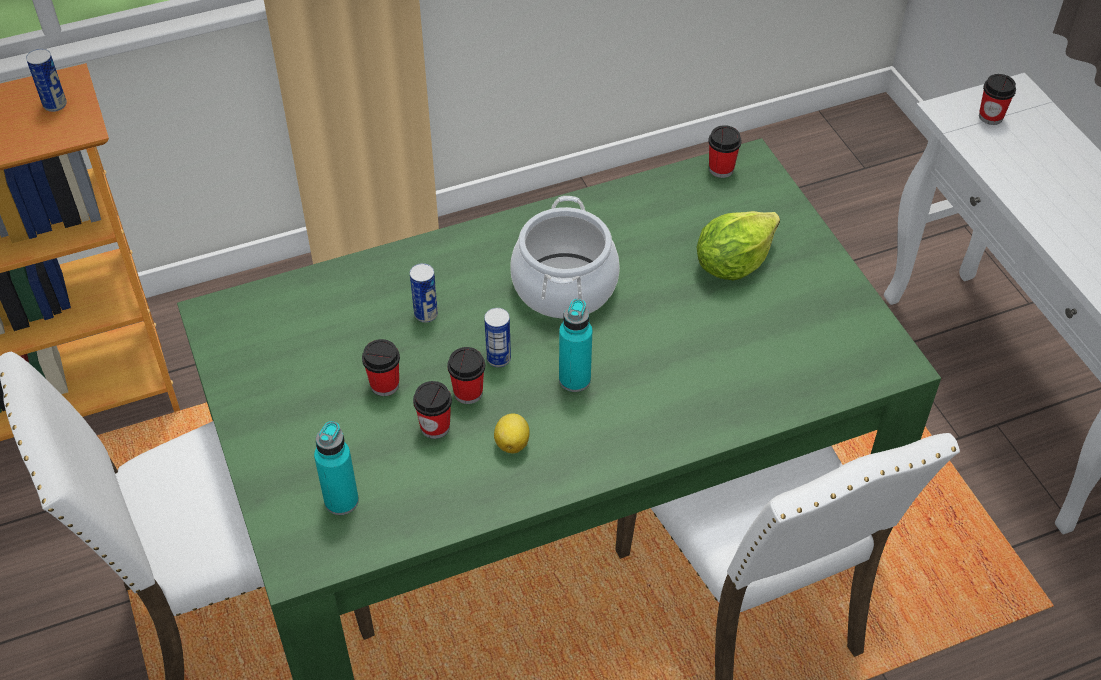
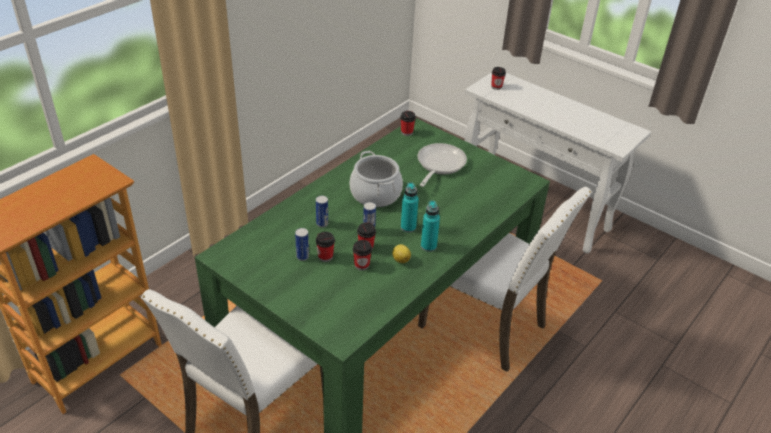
camera: 30 degrees left, 10 degrees down
can [26,49,67,112] -> can moved to [295,228,309,261]
turquoise bottle [314,421,359,515] -> turquoise bottle moved to [421,201,440,252]
lettuce [696,211,780,281] -> frying pan [417,143,467,187]

